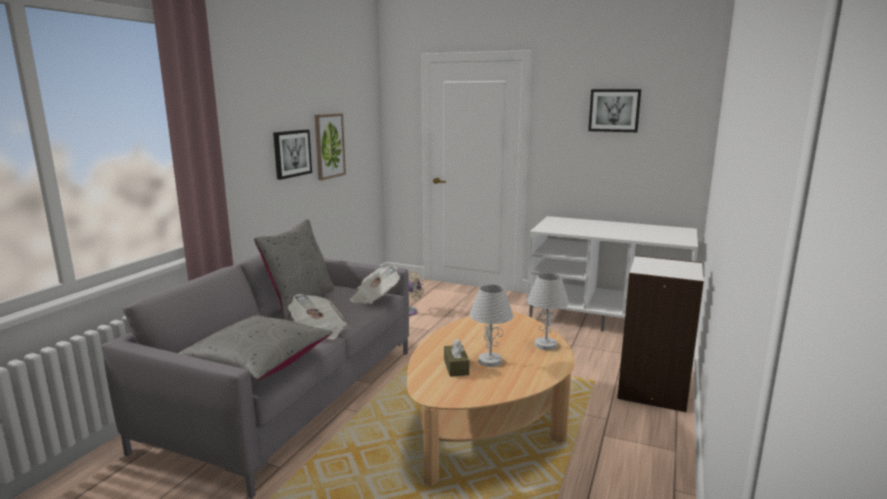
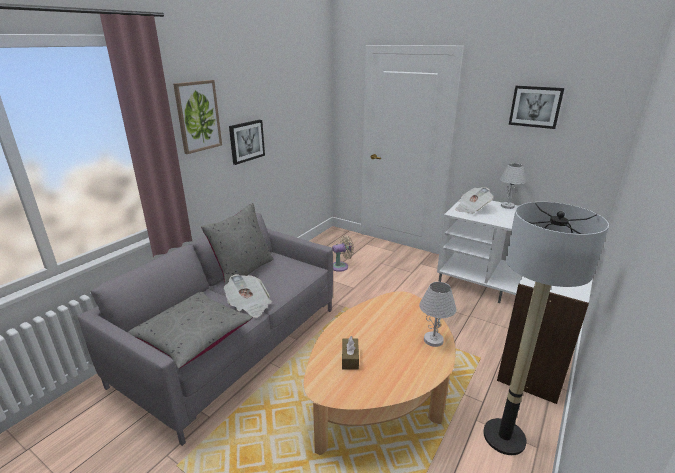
camera: 10 degrees right, 10 degrees up
picture [315,113,346,180] -> picture moved to [173,80,222,154]
newspaper [350,266,400,304] -> newspaper moved to [455,187,493,214]
white table lamp [469,285,514,367] -> white table lamp moved to [500,163,526,209]
none -> floor lamp [483,202,609,455]

